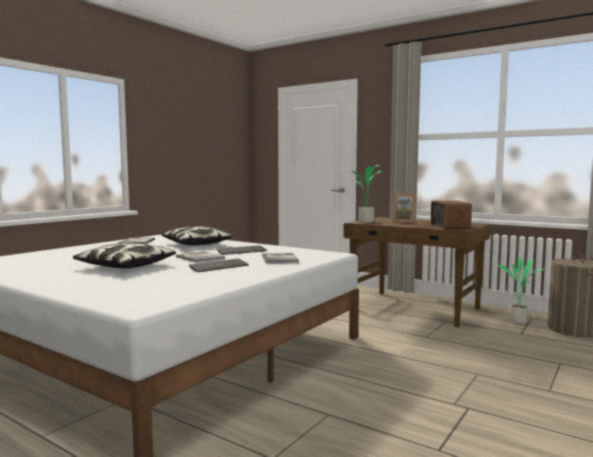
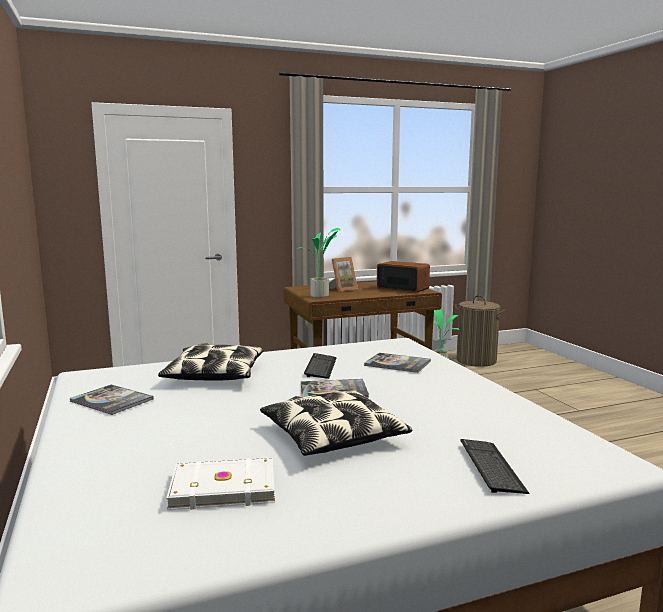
camera: 55 degrees left, 5 degrees up
keyboard [189,259,249,272] -> keyboard moved to [461,439,529,494]
none -> white book [166,458,275,510]

